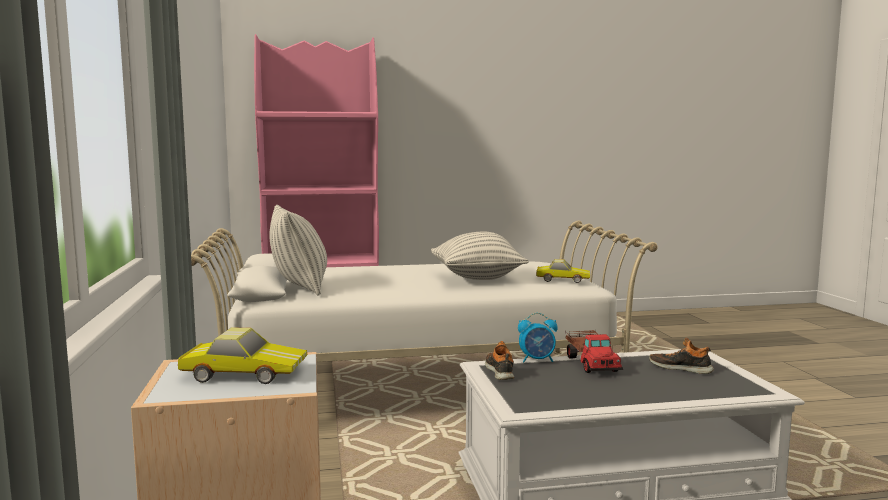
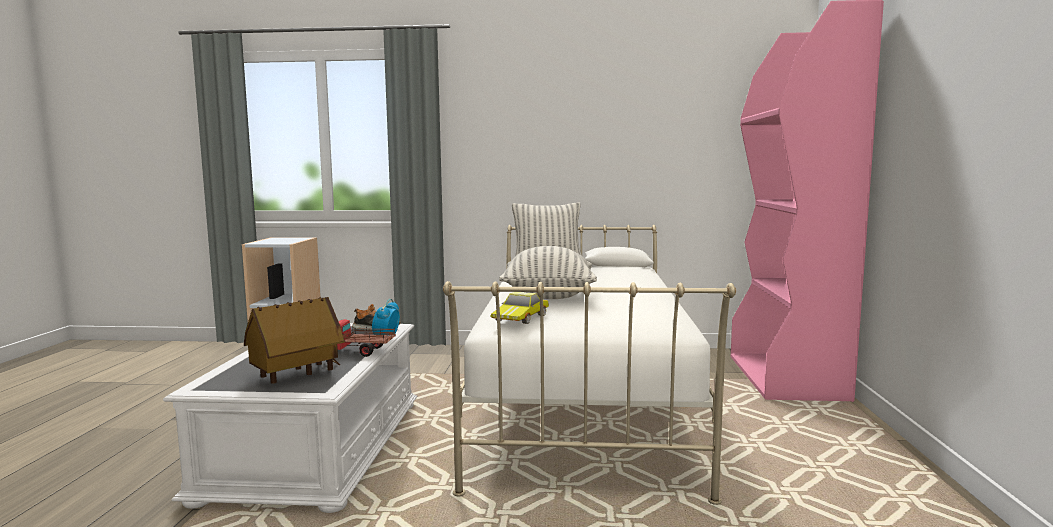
camera: 105 degrees right, 0 degrees up
toy car [178,327,307,384] -> none
shoe [649,338,714,374] -> toy house [244,297,344,384]

